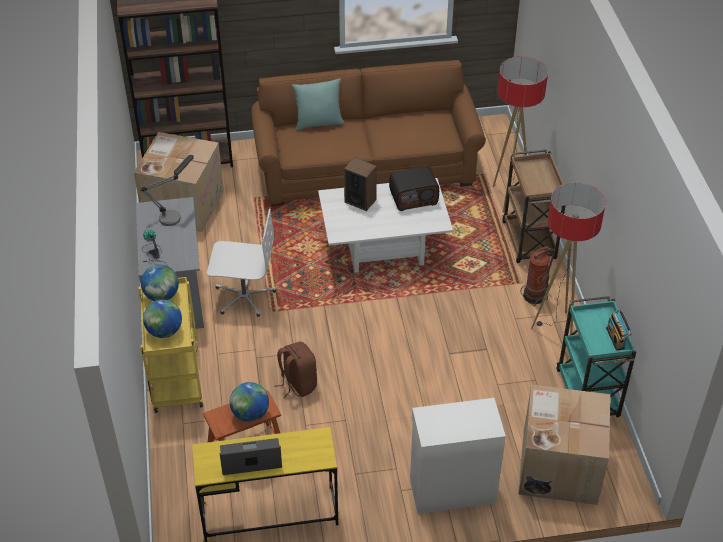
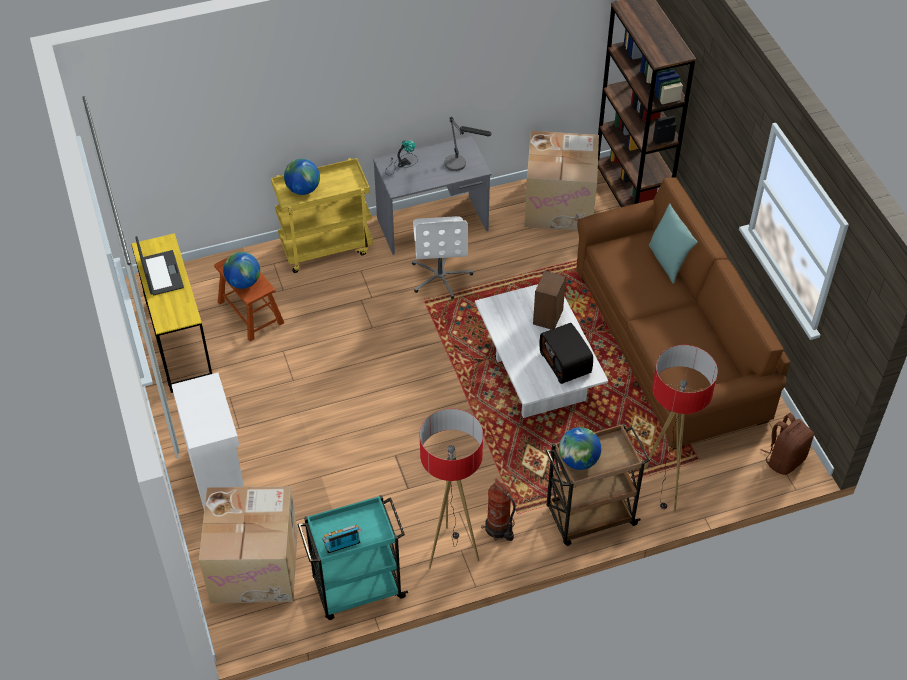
camera: 80 degrees right, 5 degrees up
globe [141,265,179,301] -> globe moved to [559,427,601,470]
brown backpack [274,342,317,399] -> brown backpack moved to [761,413,814,475]

